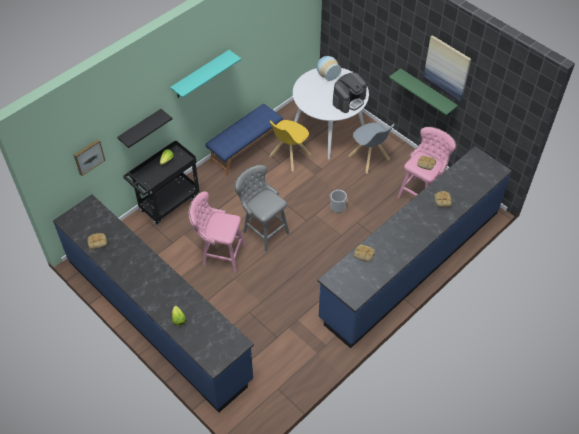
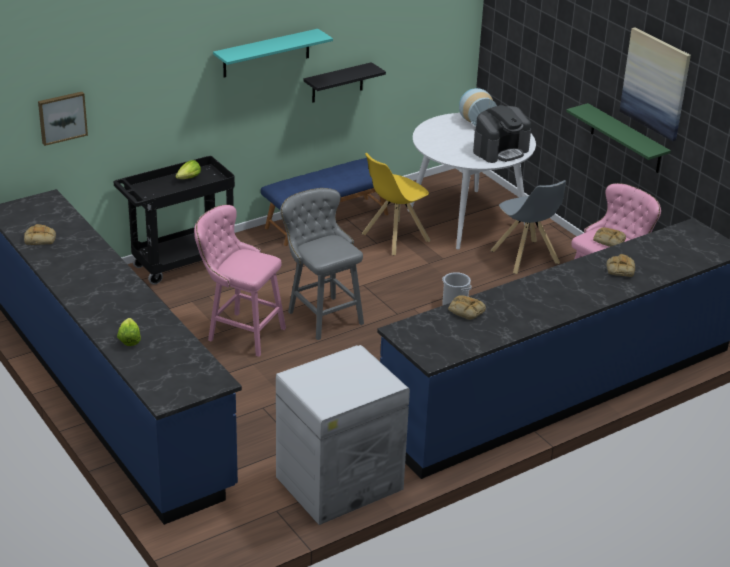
camera: 10 degrees right, 20 degrees down
black shelf [117,109,172,148] -> black shelf moved to [304,62,386,102]
none -> white washing machine [276,345,410,525]

